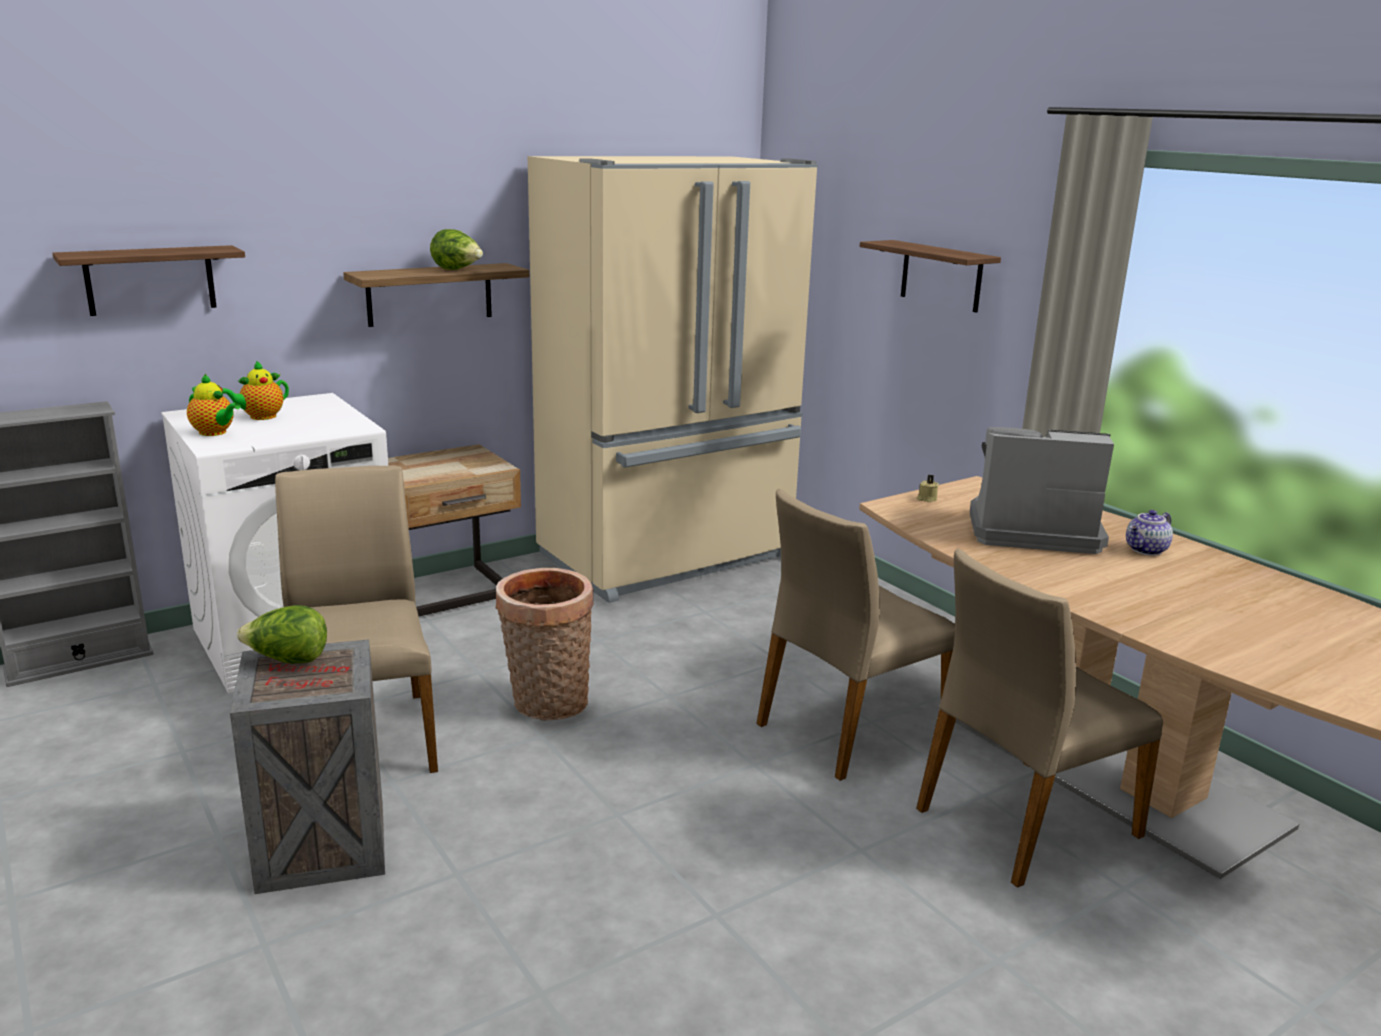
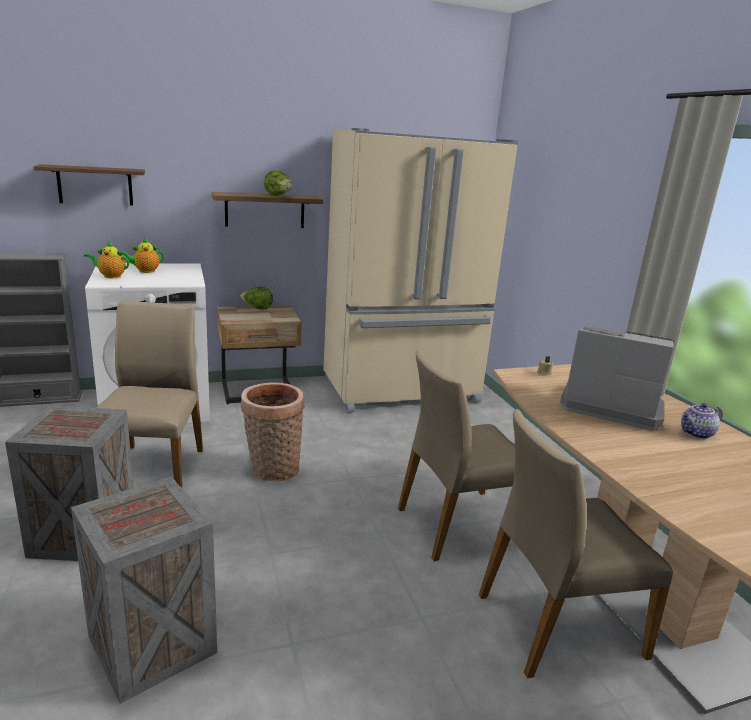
camera: 15 degrees right, 0 degrees up
teapot [187,374,241,436] -> teapot turned 135 degrees clockwise [84,241,129,278]
lettuce [237,605,327,664] -> lettuce moved to [240,287,273,309]
shelf [860,240,1001,313] -> none
none -> crate [71,476,217,704]

